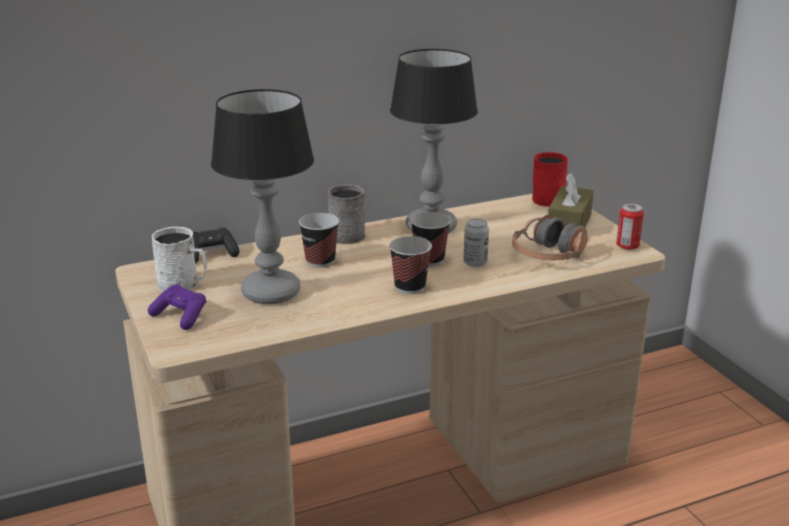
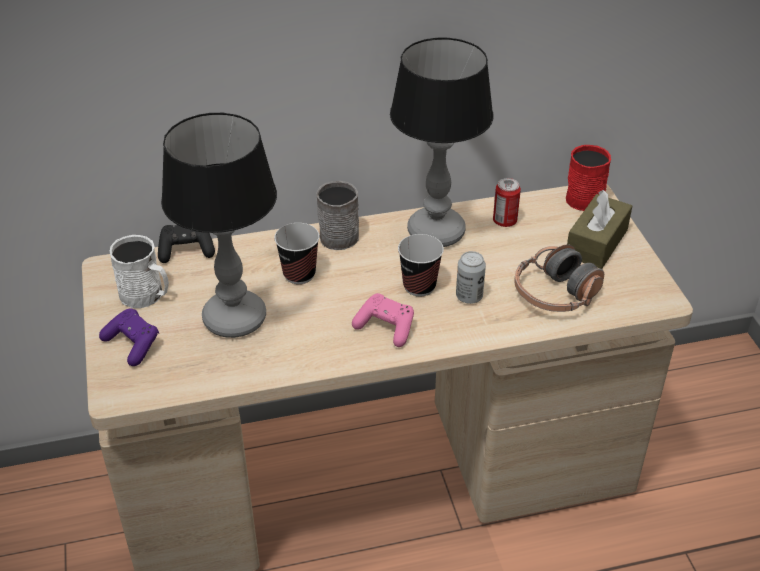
camera: 10 degrees right, 15 degrees up
cup [389,236,432,294] -> pink game controller [352,293,414,347]
can [616,204,644,250] -> can moved to [493,178,521,227]

